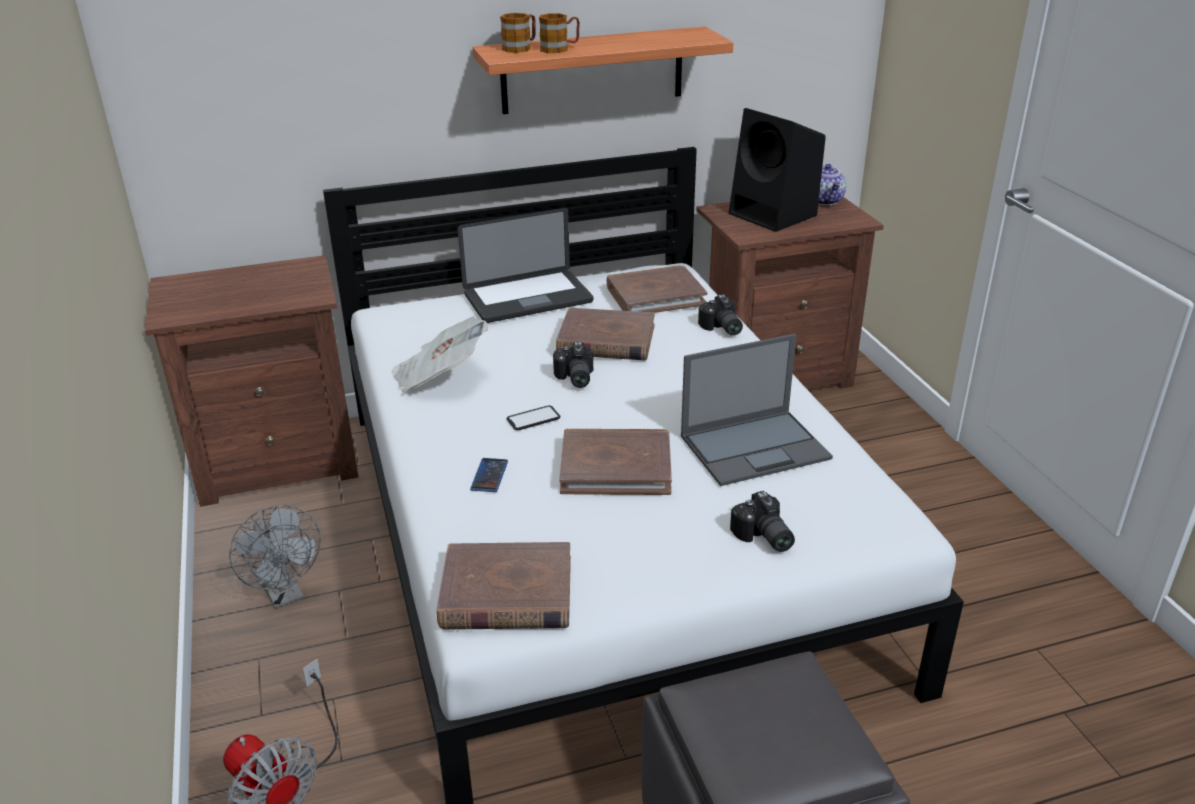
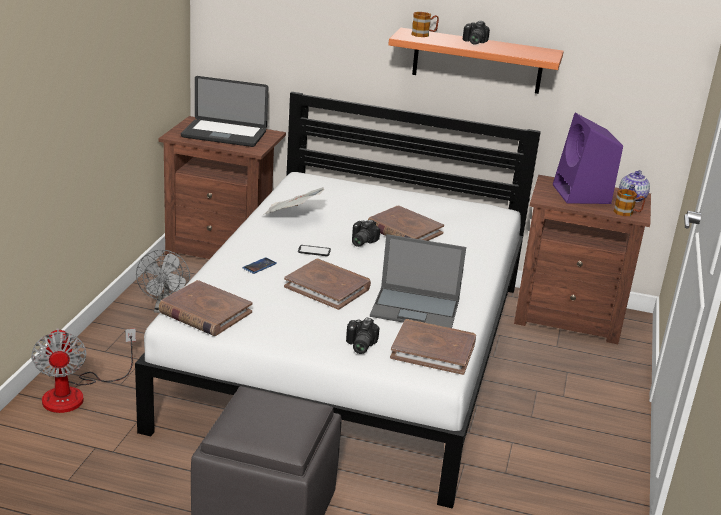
camera: 30 degrees right, 5 degrees down
laptop [458,208,593,323] -> laptop moved to [181,76,268,147]
mug [539,13,580,53] -> mug moved to [614,189,645,216]
brown book [607,265,707,313] -> brown book moved to [390,319,476,375]
camera [698,294,743,336] -> camera moved to [463,21,490,45]
black speaker [729,108,826,232] -> purple speaker [553,113,623,204]

